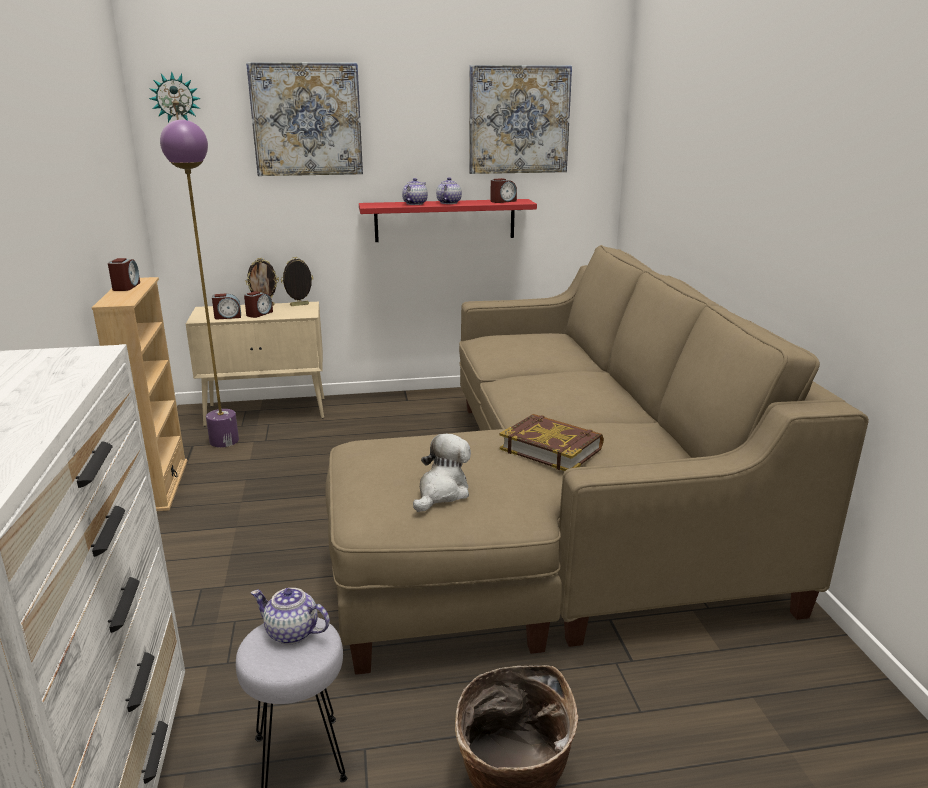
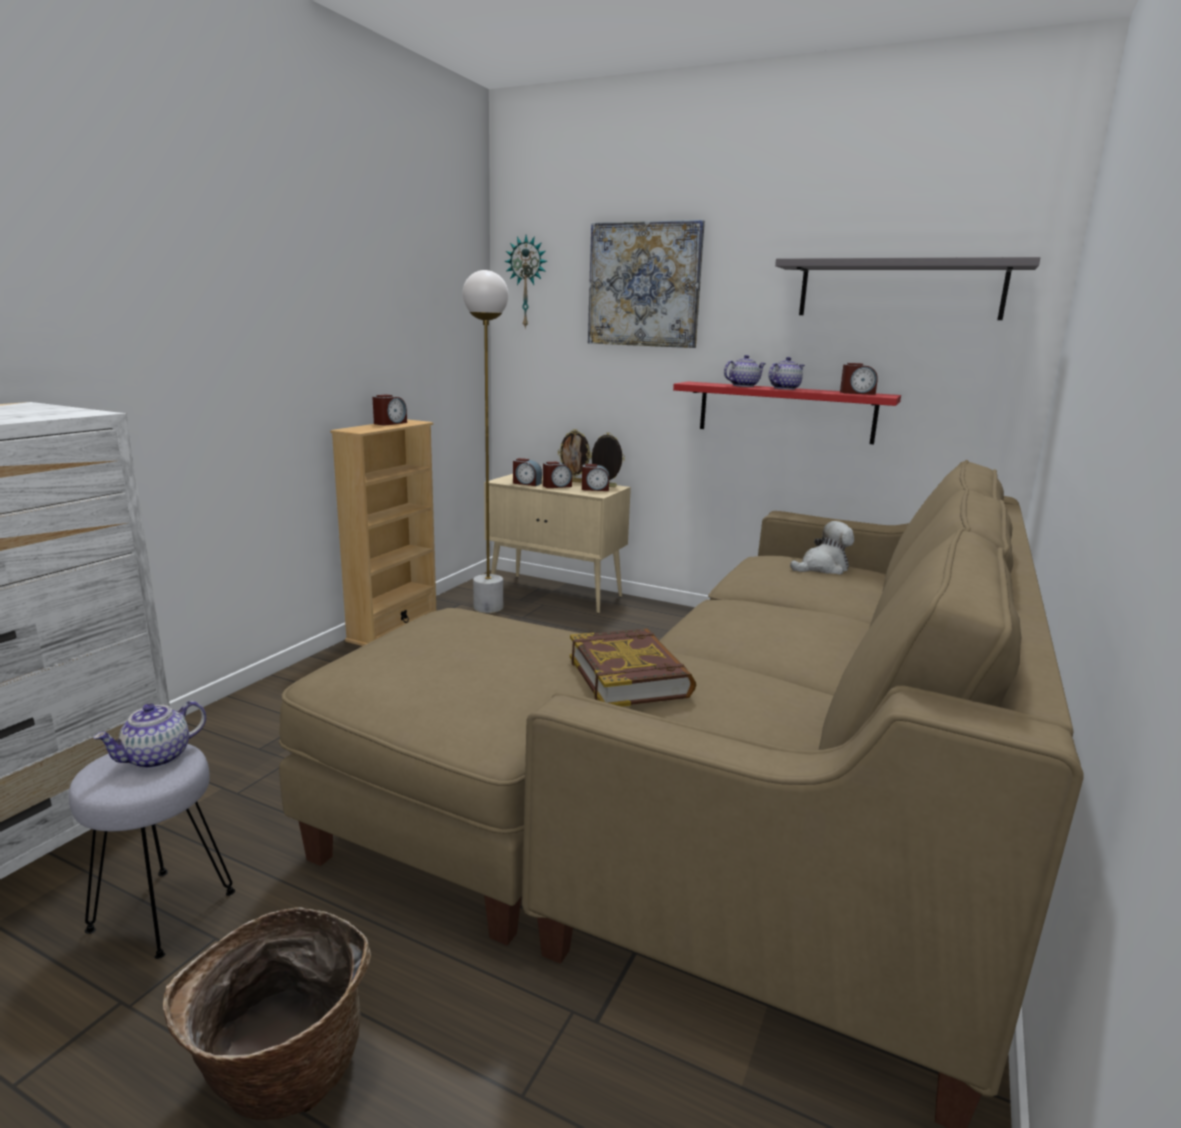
camera: 35 degrees right, 5 degrees down
purple floor lamp [160,120,239,448] -> white floor lamp [463,270,509,613]
teapot [251,588,330,644] -> teapot turned 105 degrees counterclockwise [93,701,206,769]
plush toy [413,434,471,512] -> plush toy moved to [790,521,854,575]
picture [469,65,572,174] -> grey shelf [775,257,1040,320]
none -> alarm clock [582,464,609,491]

